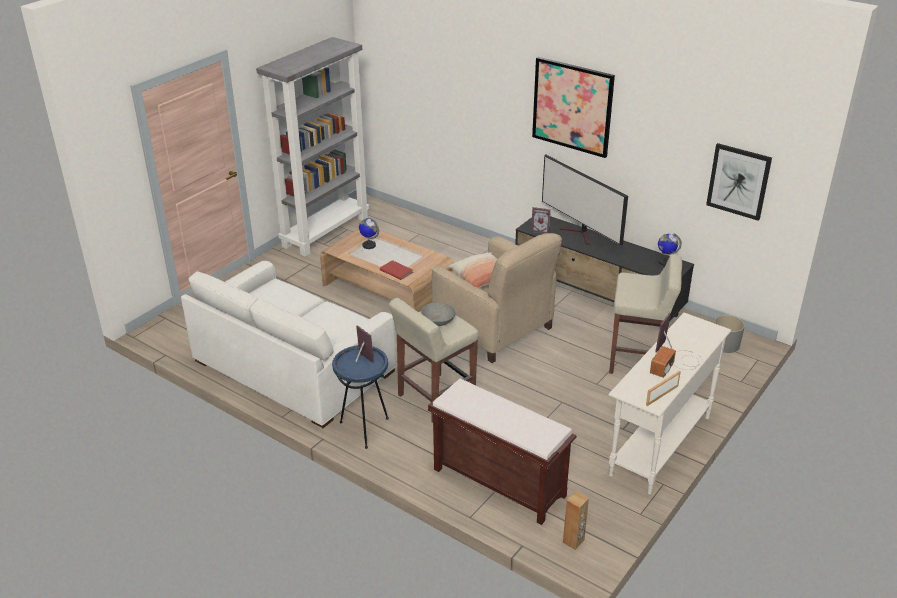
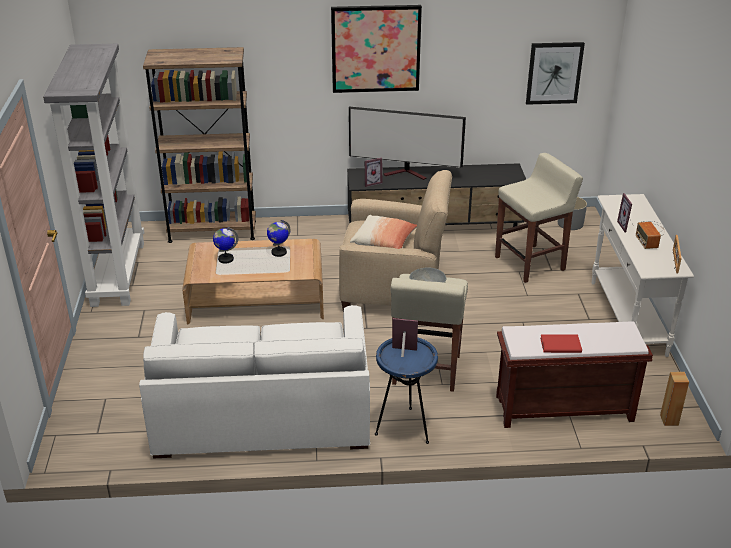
camera: 40 degrees left, 0 degrees up
red book [380,260,413,280] -> red book moved to [540,334,582,353]
globe [658,233,682,266] -> globe moved to [267,220,290,257]
none -> brown bookcase [143,47,256,243]

